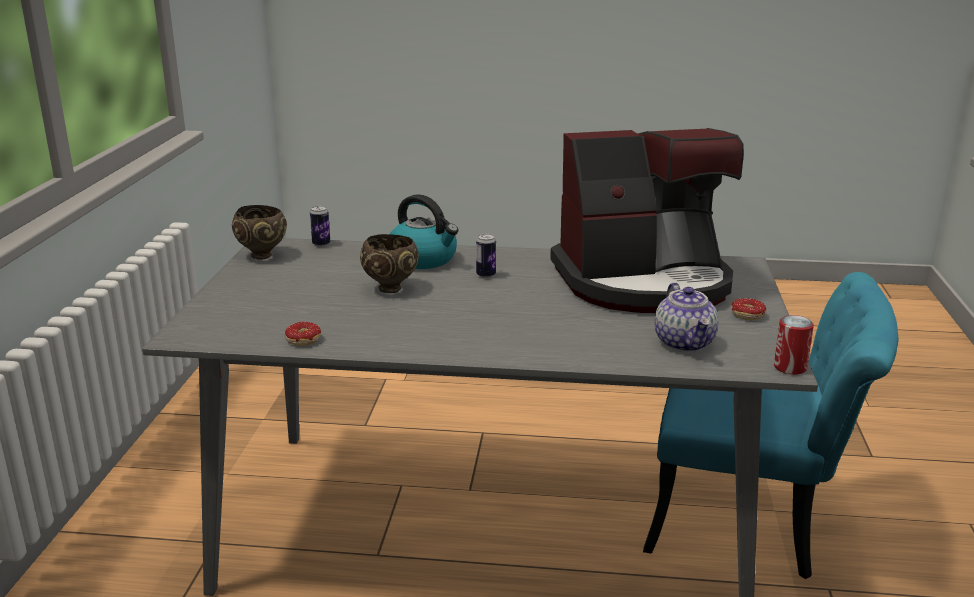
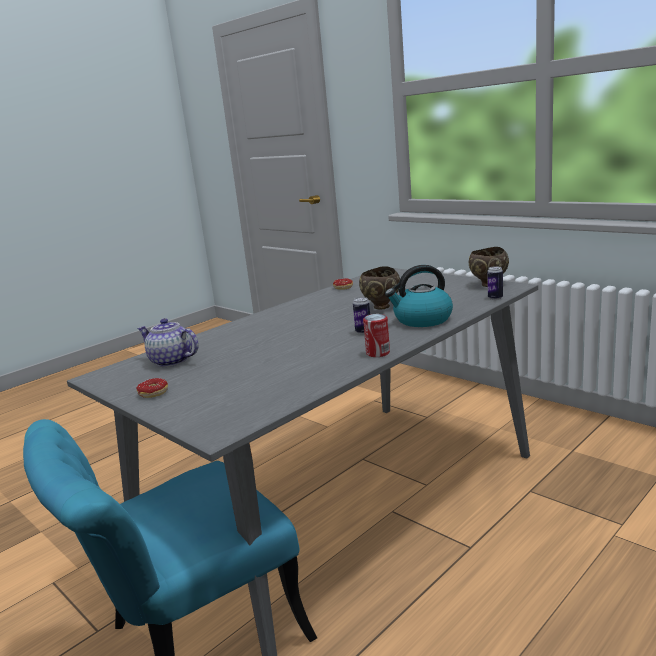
camera: 130 degrees right, 5 degrees down
coffee machine [550,128,744,313] -> none
can [774,315,814,375] -> can moved to [363,314,390,357]

